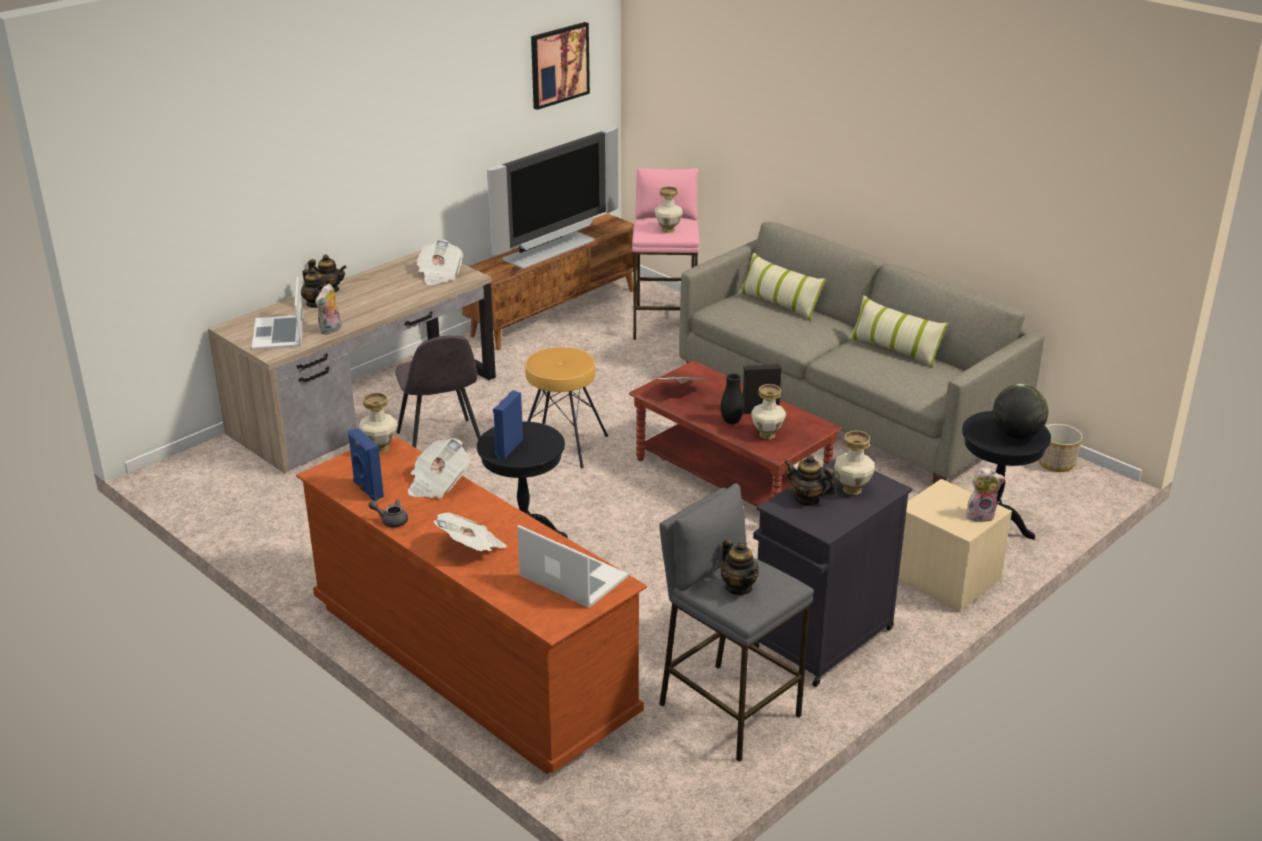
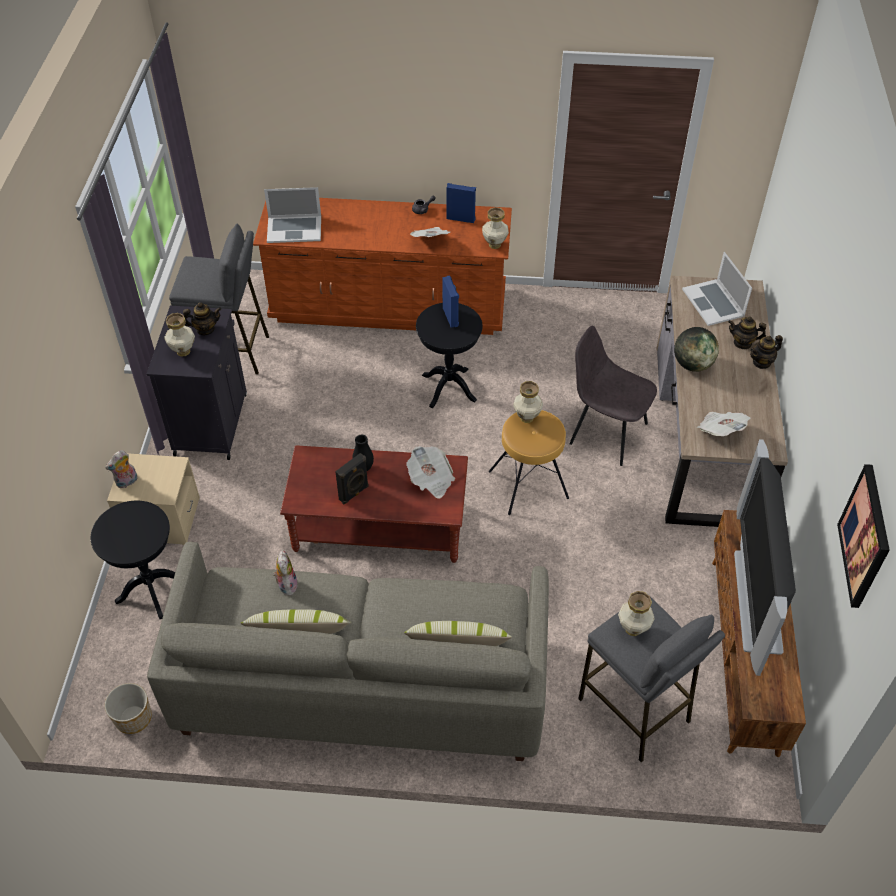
camera: 140 degrees right, 20 degrees up
laptop [252,277,304,350] -> laptop turned 150 degrees counterclockwise [682,252,752,326]
plush toy [315,284,342,335] -> plush toy moved to [273,550,298,596]
newspaper [433,512,507,551] -> none
pink stool [632,168,699,340] -> grey stool [578,597,725,762]
teapot [721,539,759,595] -> none
vase [751,384,786,439] -> vase moved to [513,381,543,423]
globe [993,384,1048,439] -> globe moved to [674,327,719,372]

